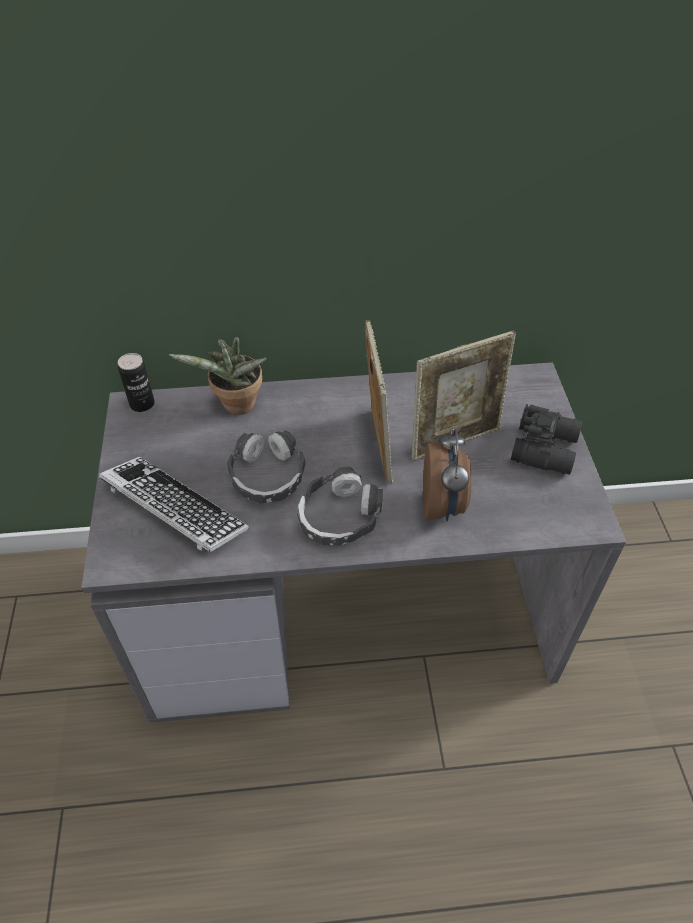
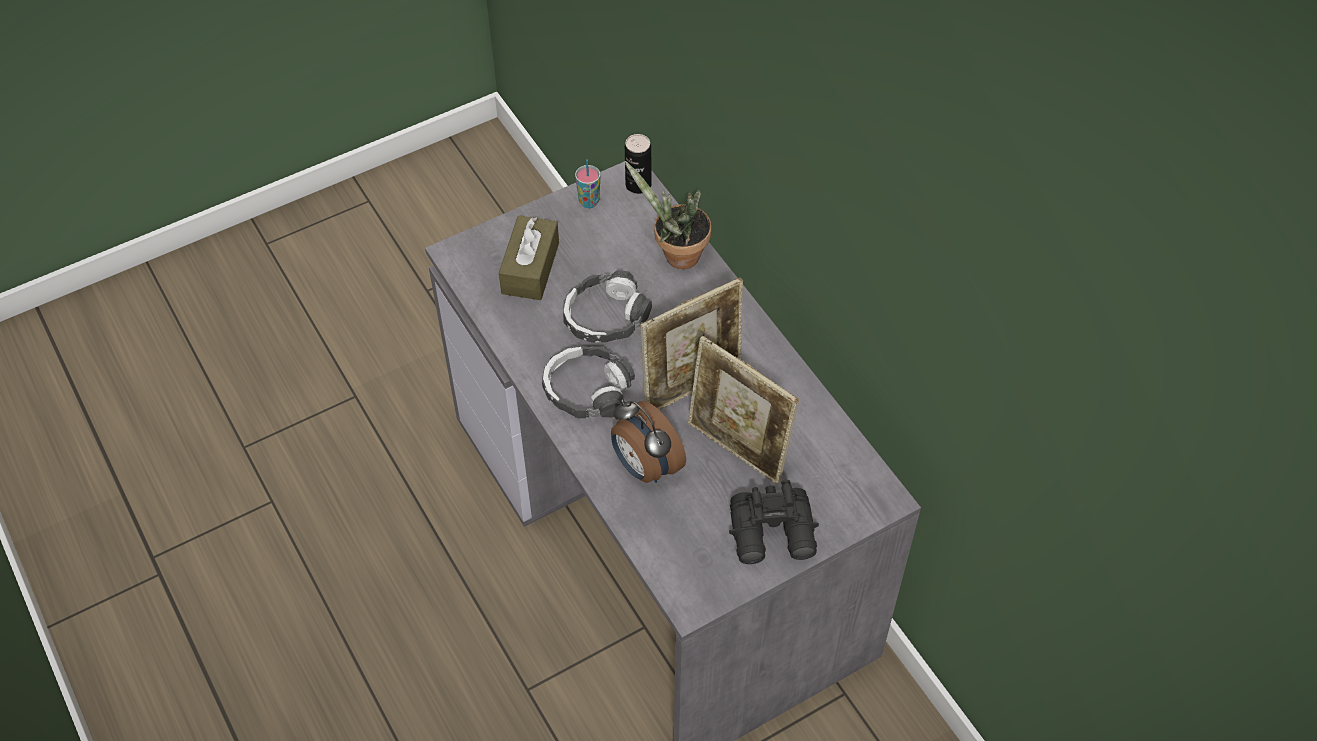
camera: 65 degrees right, 5 degrees up
keyboard [99,457,249,552] -> brown tissue box [499,215,559,300]
alarm clock [423,428,472,521] -> alarm clock turned 75 degrees clockwise [611,399,686,483]
none -> cup [575,159,600,208]

